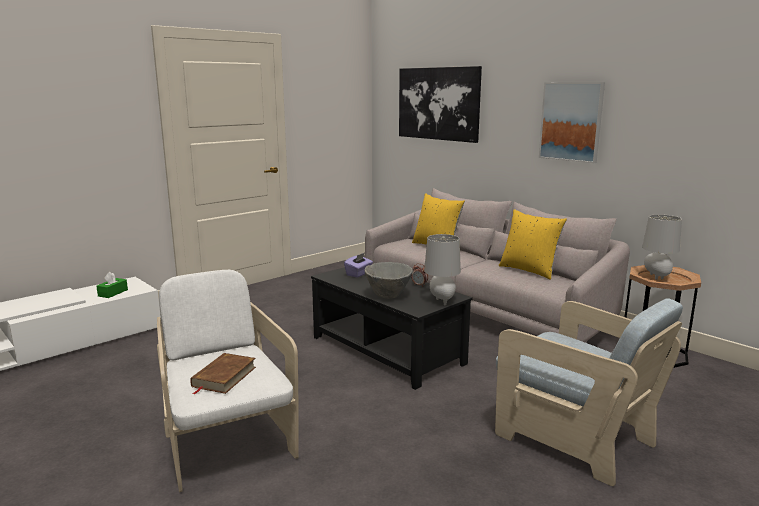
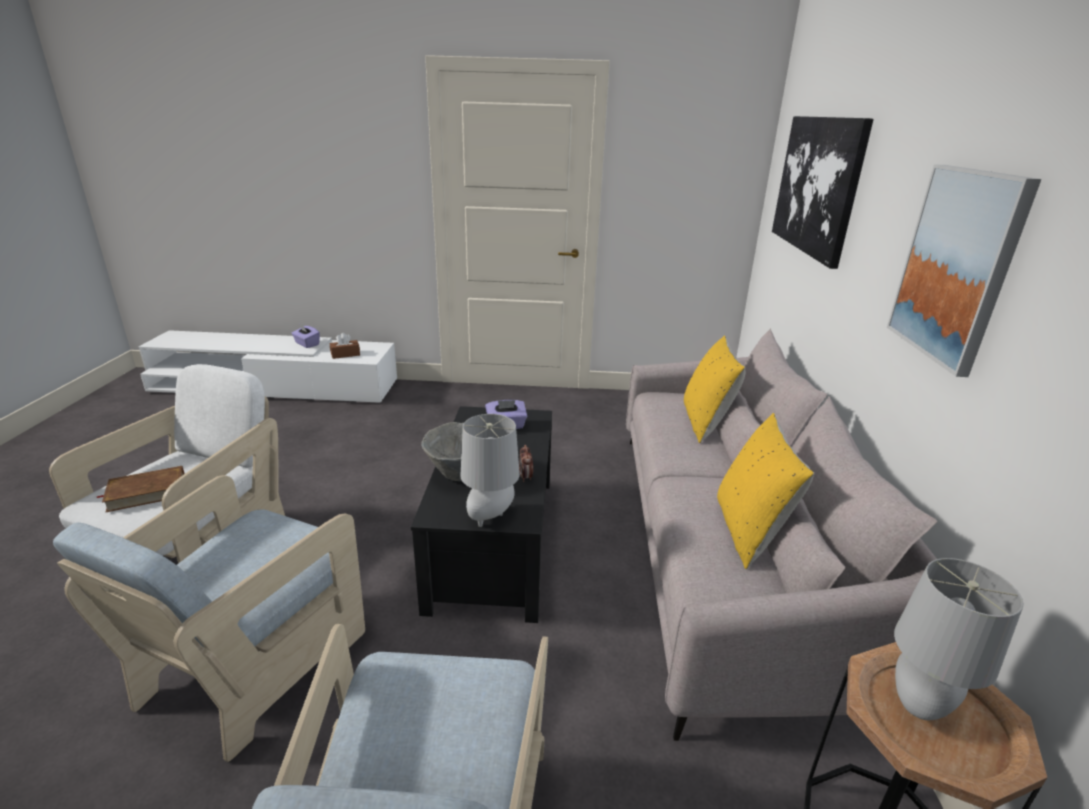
camera: 45 degrees right, 10 degrees up
green tissue box [96,272,128,298] -> brown tissue box [330,333,360,359]
none -> beige armchair [53,475,365,762]
none -> purple tissue box [291,324,320,348]

